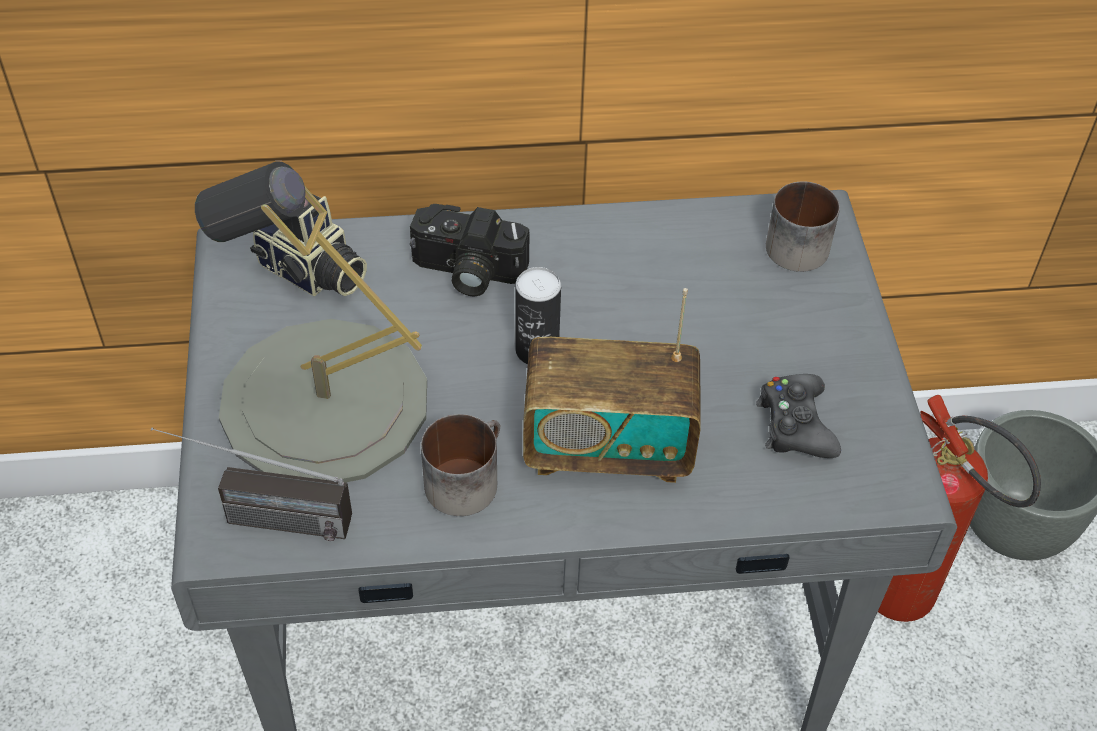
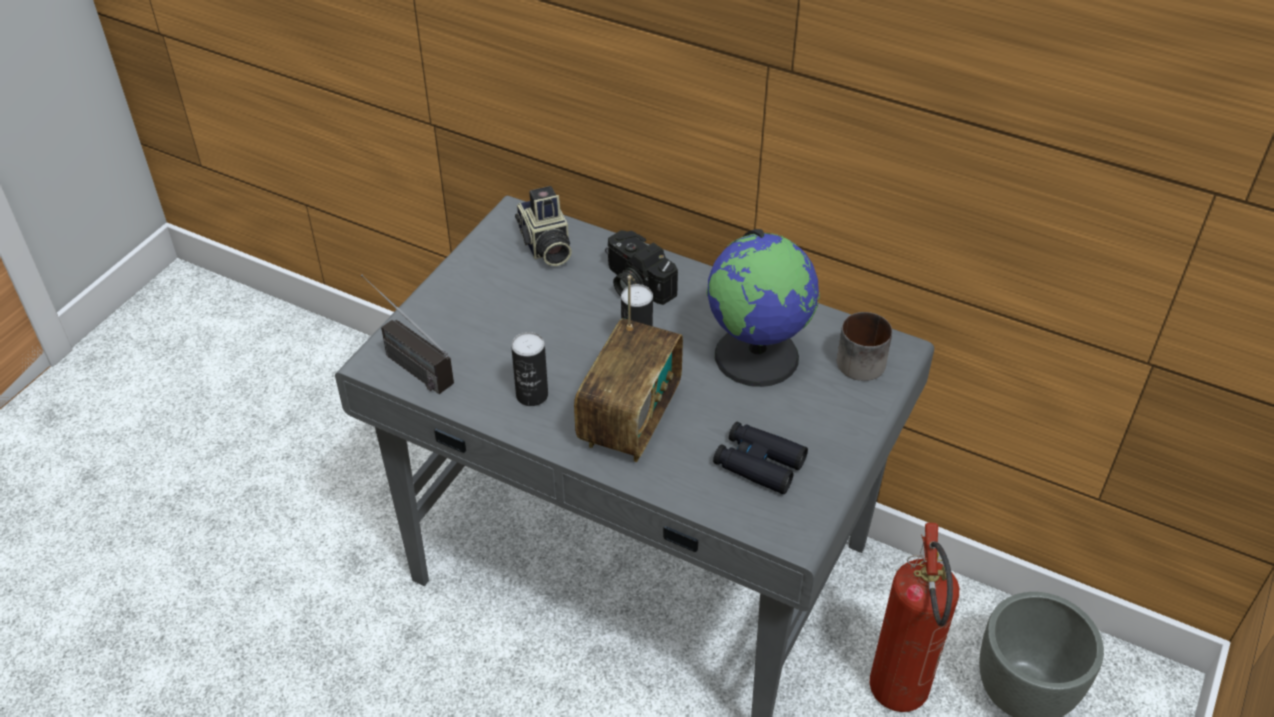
camera: 35 degrees right, 5 degrees down
grey table lamp [195,162,427,483] -> none
mug [421,414,500,516] -> can [511,332,548,406]
radio [523,288,701,483] -> radio turned 105 degrees counterclockwise [574,276,683,462]
black game controller [756,374,841,458] -> black binoculars [713,422,808,494]
none -> globe [707,229,820,387]

